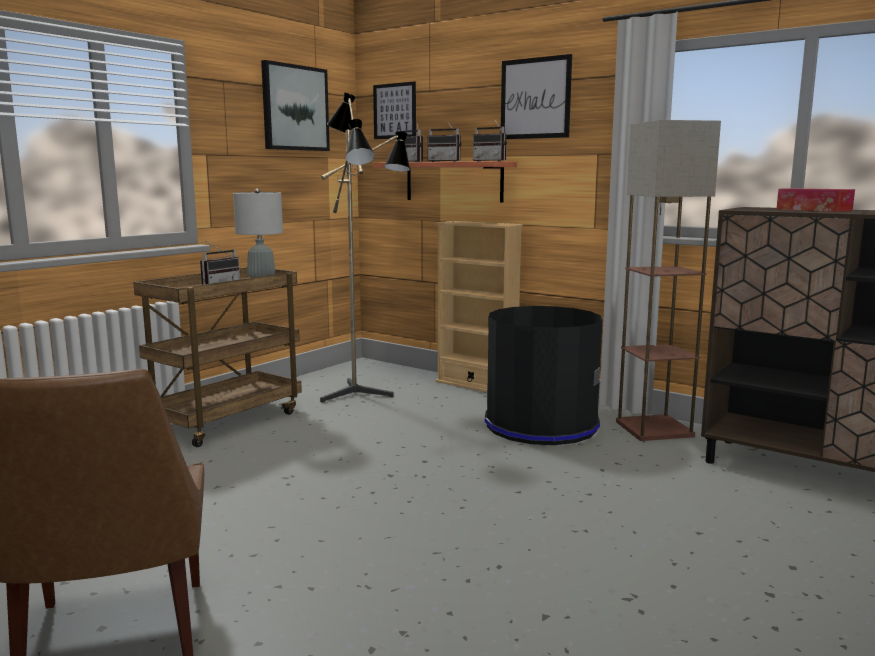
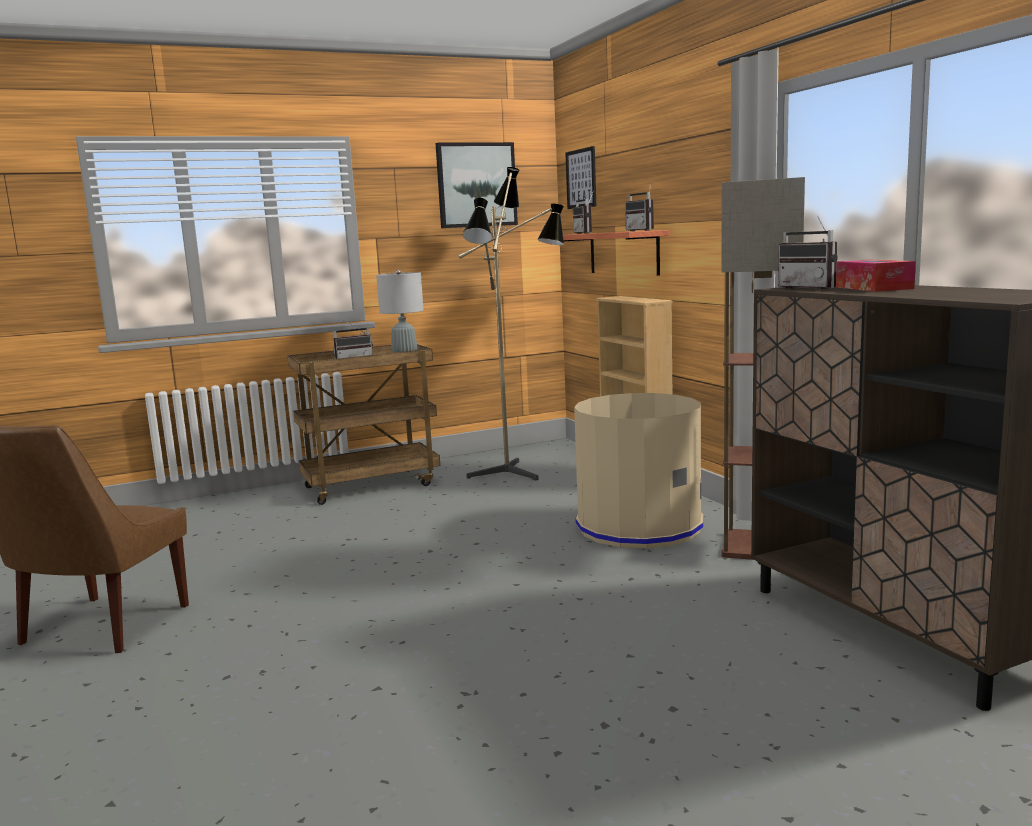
camera: 30 degrees right, 0 degrees up
radio [427,121,461,162] -> radio moved to [778,215,838,289]
black trash can [485,306,602,445] -> beige trash can [574,393,704,549]
picture [501,54,572,139] -> none

